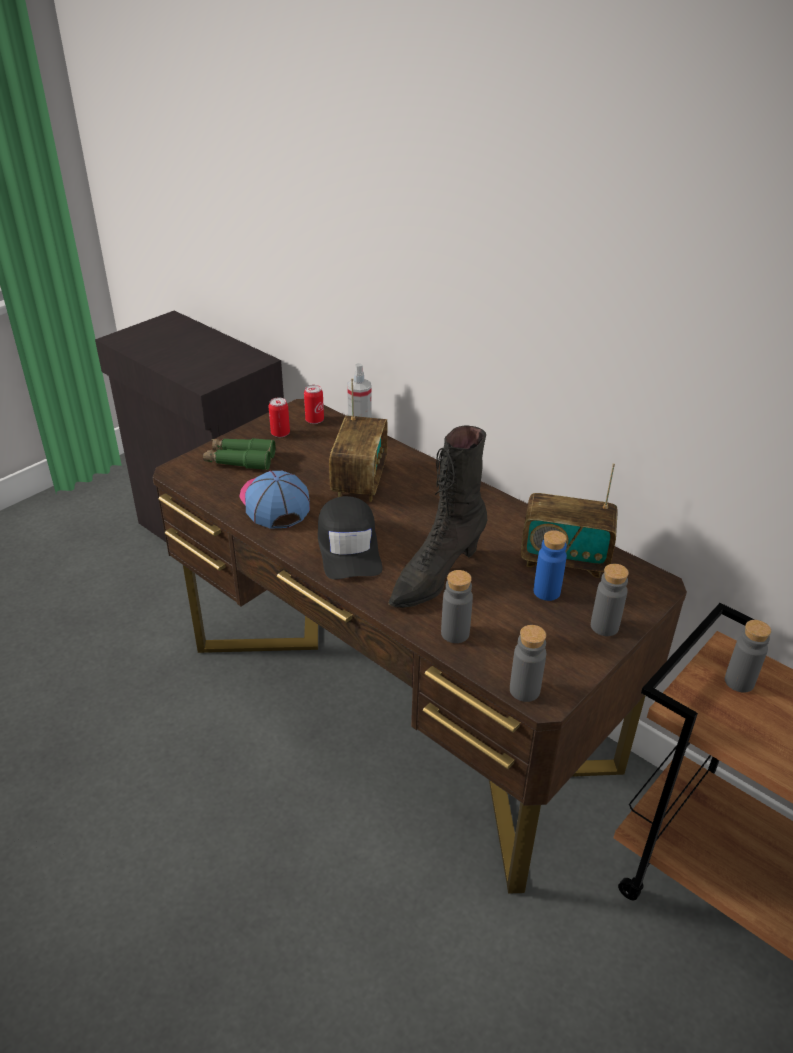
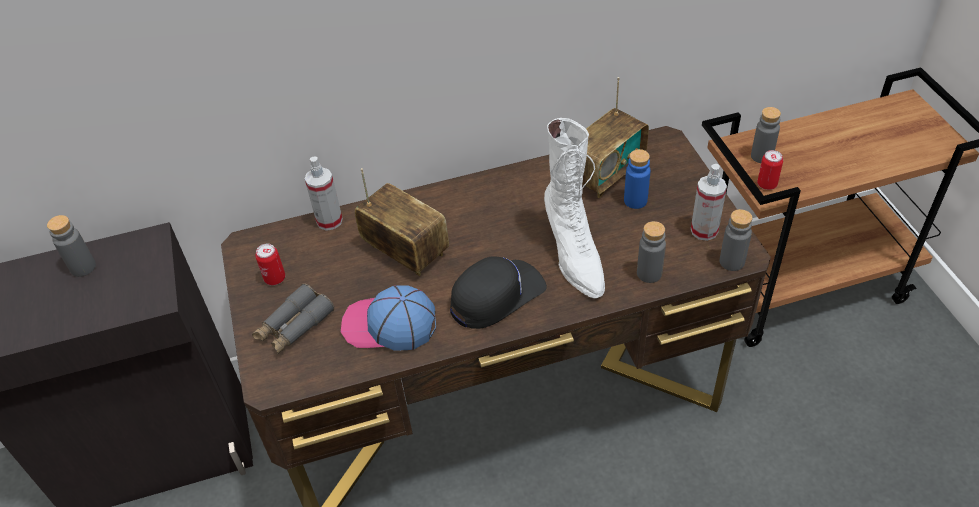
camera: 55 degrees left, 10 degrees up
green binoculars [203,438,275,470] -> grey binoculars [252,284,334,355]
can [304,385,324,424] -> can moved to [757,150,783,190]
black cap [318,496,383,580] -> black cap turned 60 degrees counterclockwise [450,257,547,329]
black boot [388,425,487,608] -> white boot [544,118,605,299]
grey bottle [591,564,629,636] -> grey bottle moved to [47,215,96,277]
none -> spray bottle [691,164,727,241]

